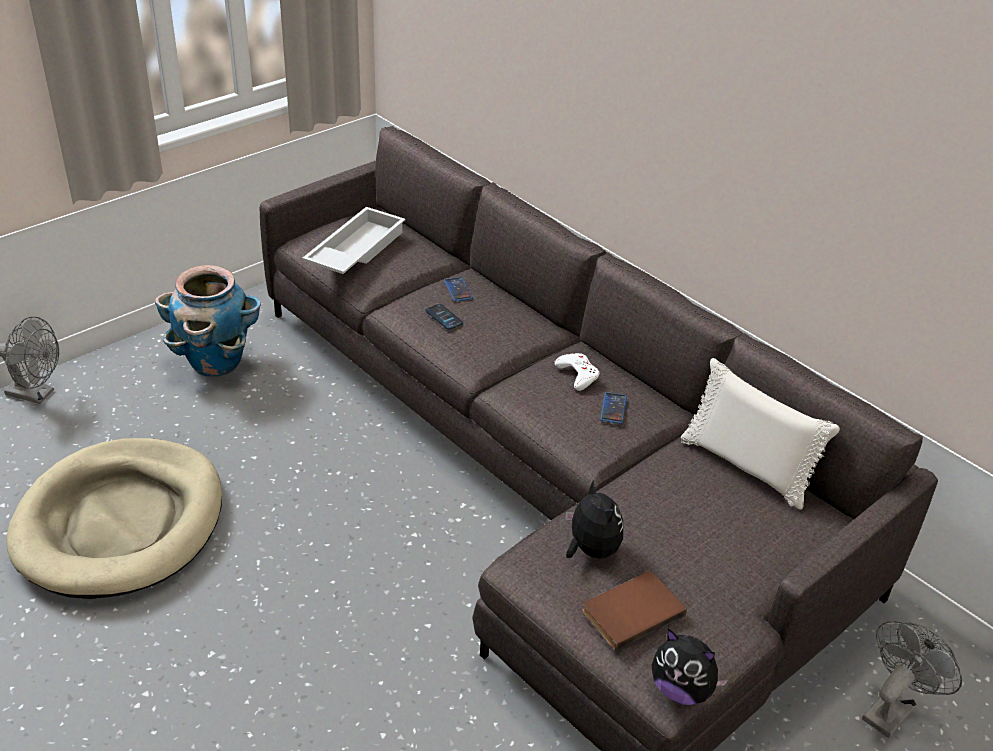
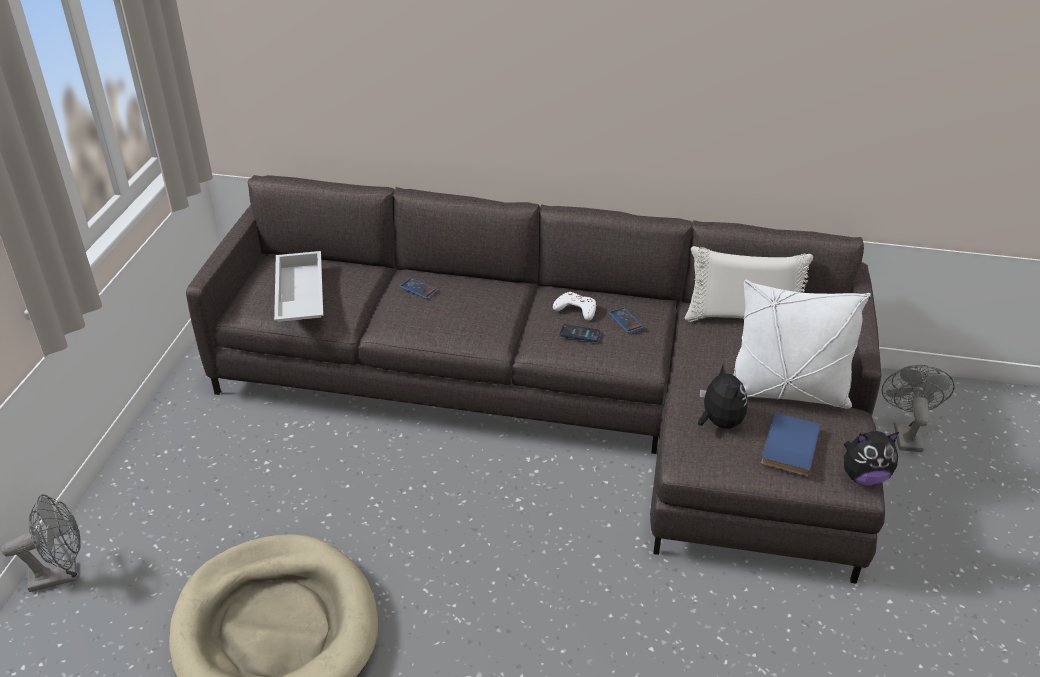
camera: 35 degrees left, 0 degrees up
planter [155,265,261,377] -> none
phone [425,304,463,330] -> phone moved to [560,324,601,342]
plush toy [565,480,623,559] -> plush toy turned 45 degrees clockwise [698,364,747,429]
brown book [582,572,687,651] -> blue book [761,413,821,476]
none -> white pillow [734,280,871,409]

